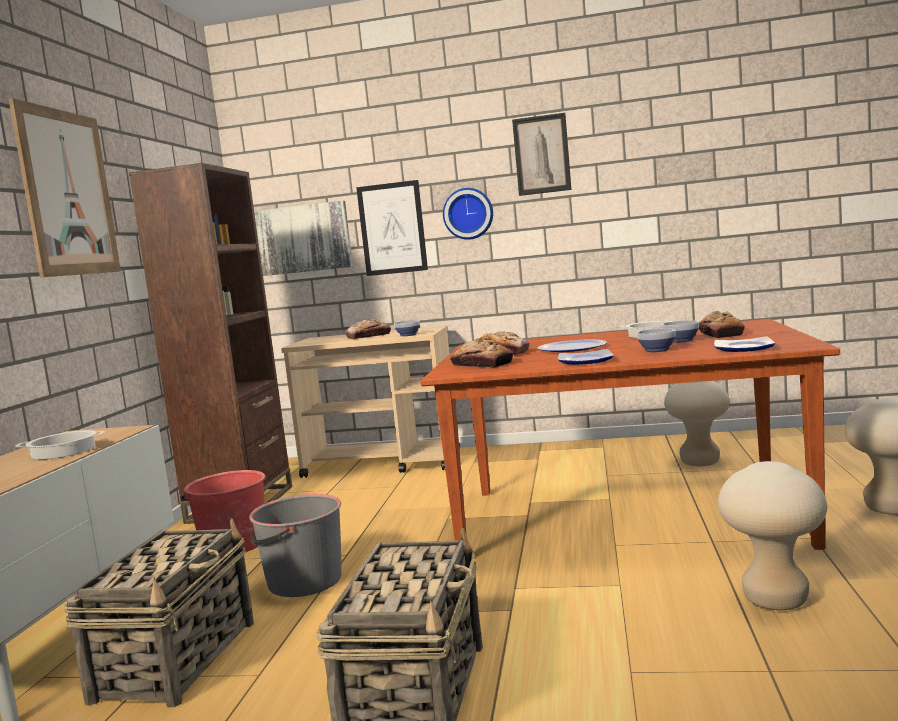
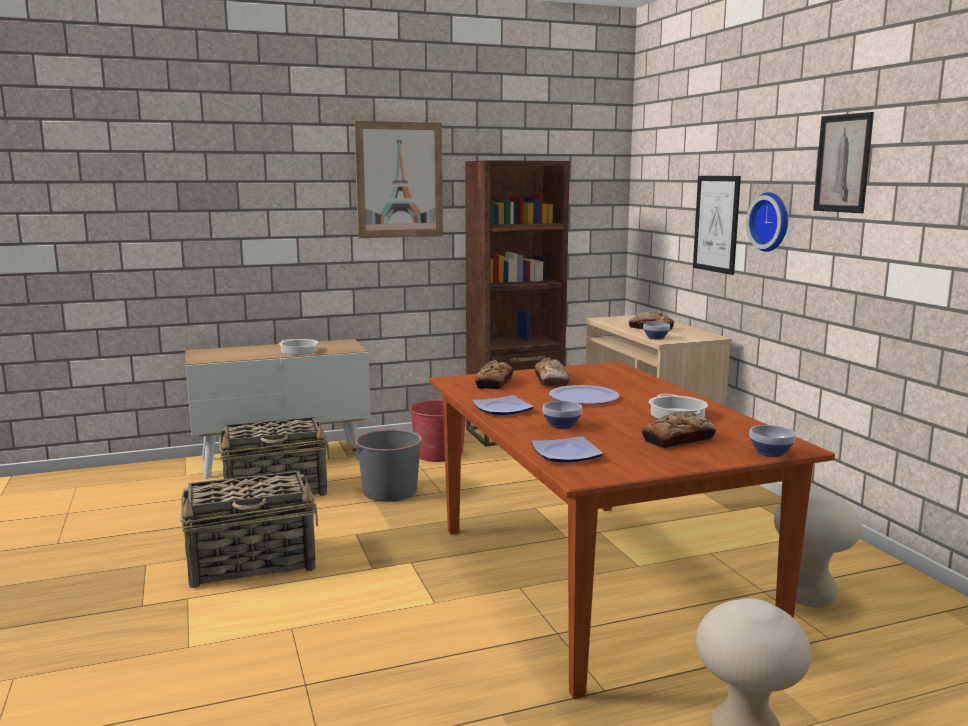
camera: 60 degrees right, 5 degrees up
picture [254,201,353,276] -> none
bowl [662,320,699,343] -> bowl moved to [749,425,796,457]
beige stool [718,461,827,610] -> none

